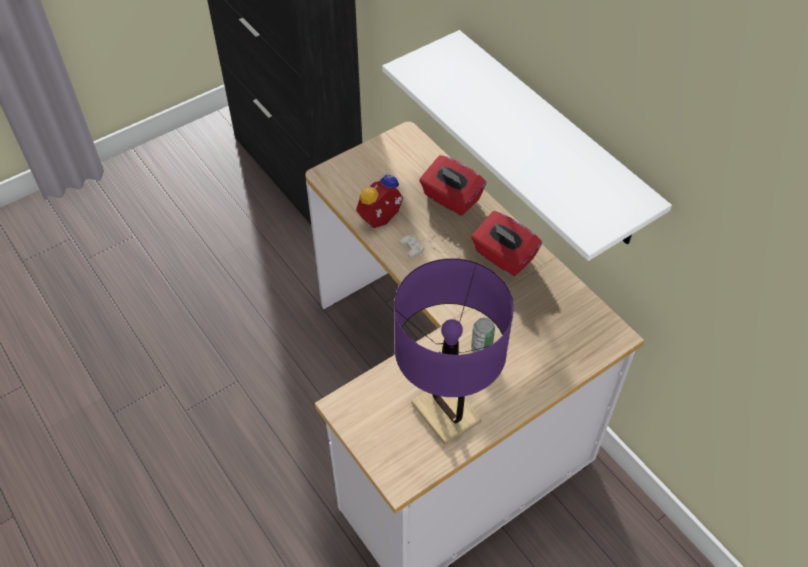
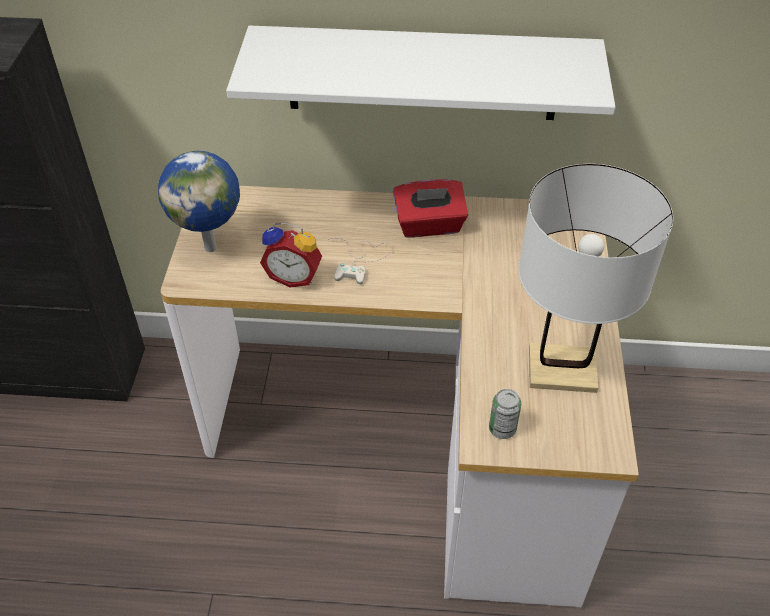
camera: 50 degrees left, 5 degrees down
alarm clock [356,173,403,228] -> alarm clock turned 75 degrees counterclockwise [260,223,322,288]
purple table lamp [394,258,514,445] -> white table lamp [519,164,673,393]
red tissue box [419,155,486,216] -> none
can [471,318,495,352] -> can moved to [489,389,521,439]
none -> globe [158,151,240,252]

